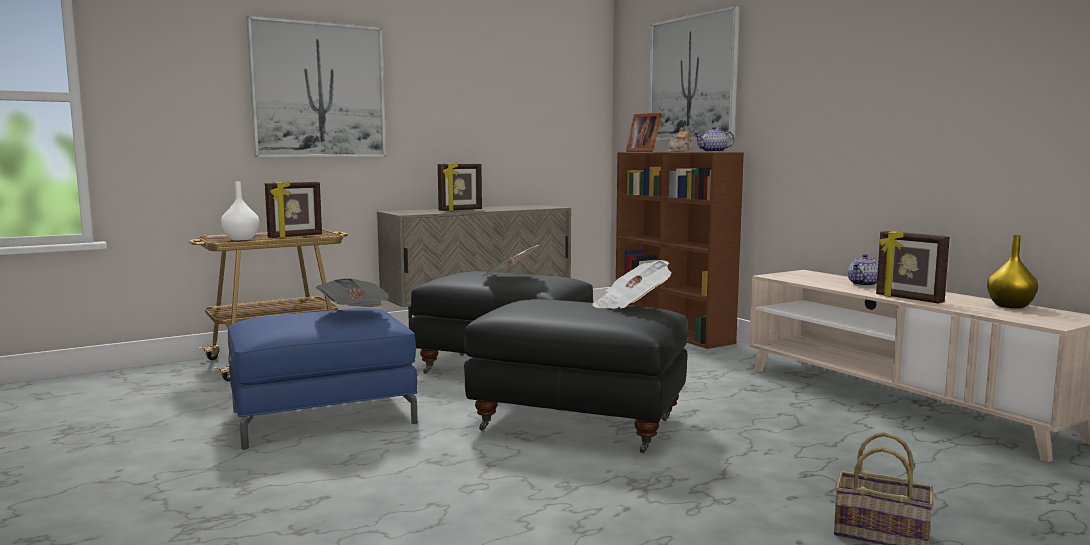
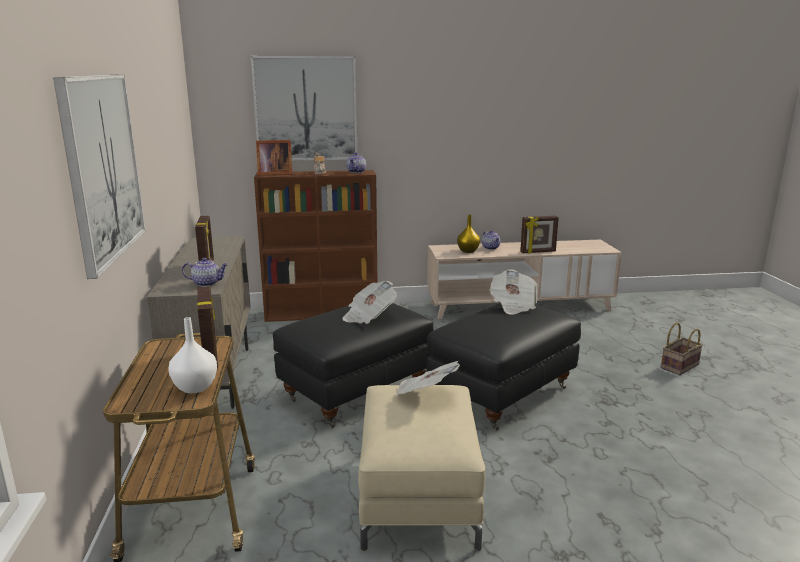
camera: 65 degrees left, 10 degrees up
blue ottoman [228,308,418,450] -> beige ottoman [358,385,486,551]
yellow vase [987,235,1038,309] -> yellow vase moved to [457,215,480,253]
none -> teapot [182,257,228,287]

